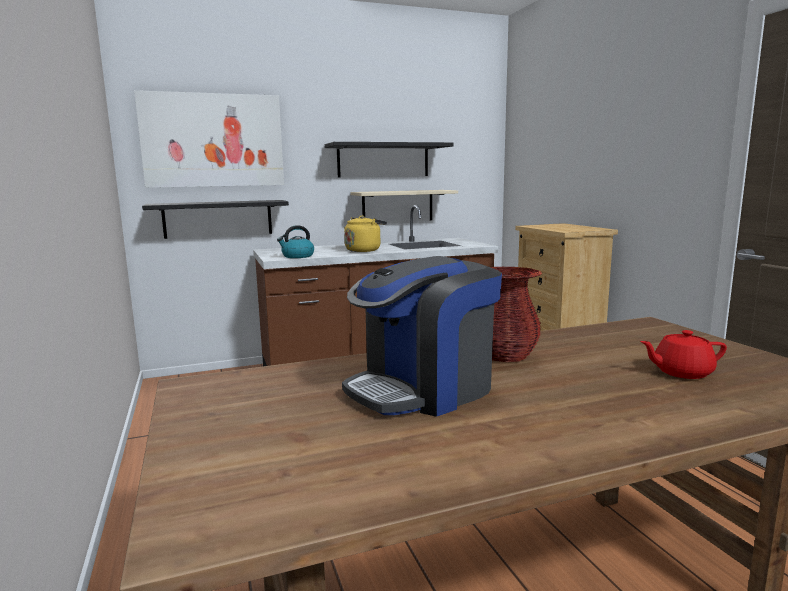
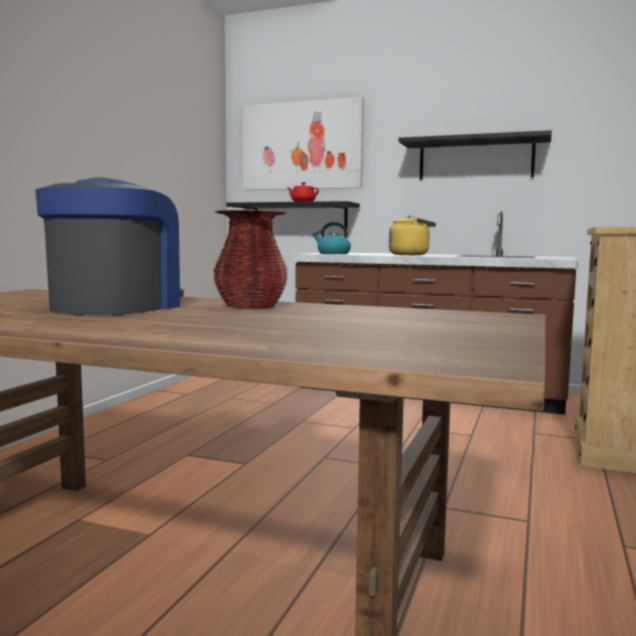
camera: 40 degrees right, 5 degrees down
coffee machine [342,256,502,417] -> coffee machine turned 105 degrees clockwise [35,177,184,315]
beige shelf [350,190,458,220] -> none
red teapot [640,330,727,379] -> red teapot moved to [287,182,319,202]

